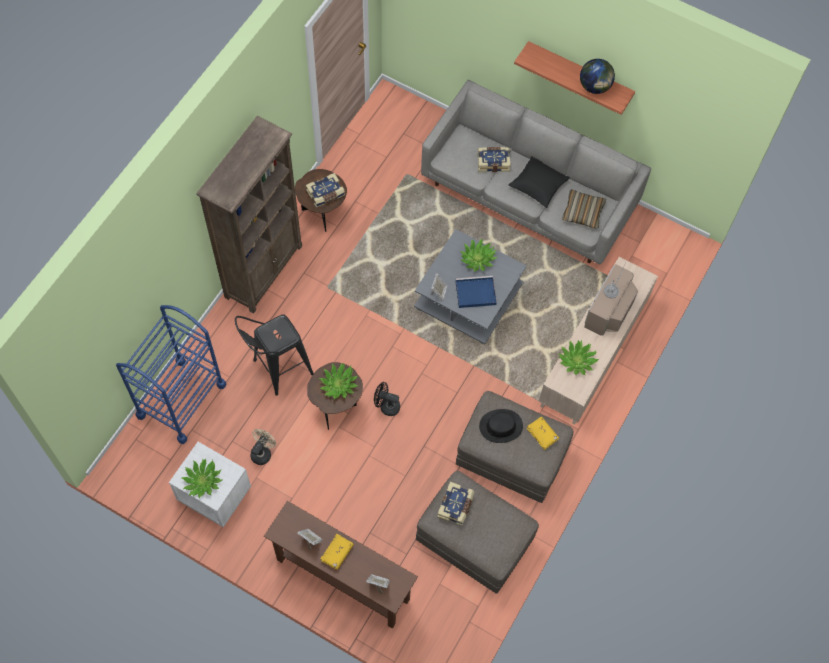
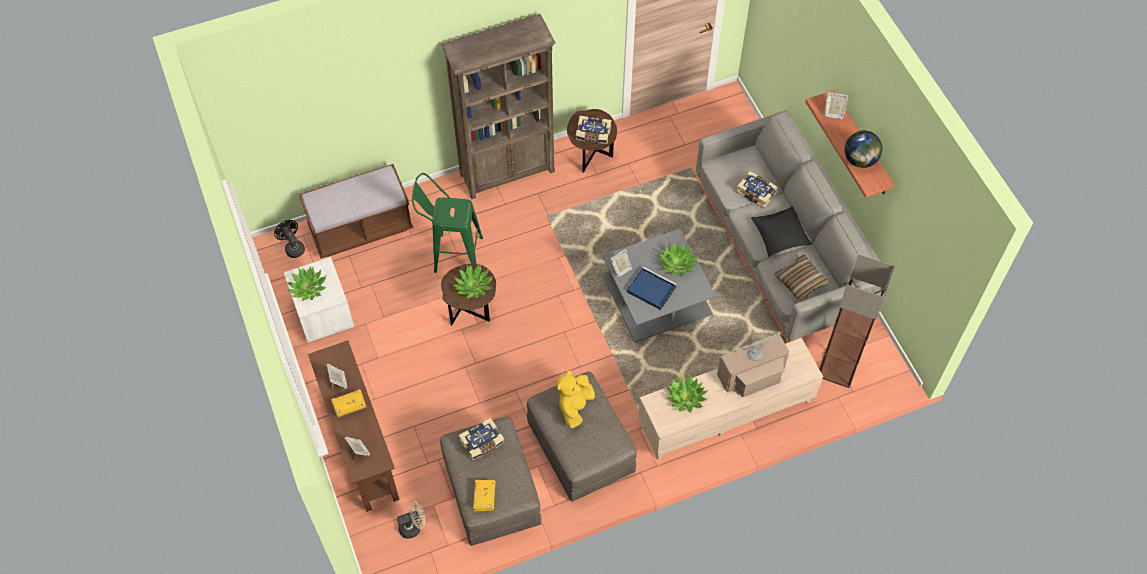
camera: 40 degrees right, 5 degrees down
blue cart [116,305,226,444] -> brown bench [299,164,413,258]
black stool [235,315,314,396] -> green stool [412,173,483,273]
beige fan [250,429,276,465] -> beige fan moved to [397,500,425,539]
black fan [374,382,400,416] -> black fan moved to [274,220,305,258]
black hat [479,409,523,443] -> yellow plush toy [557,370,595,428]
yellow book [527,417,559,450] -> yellow book moved to [473,480,496,512]
none -> floor lamp [819,254,895,388]
none -> picture frame [824,92,848,119]

